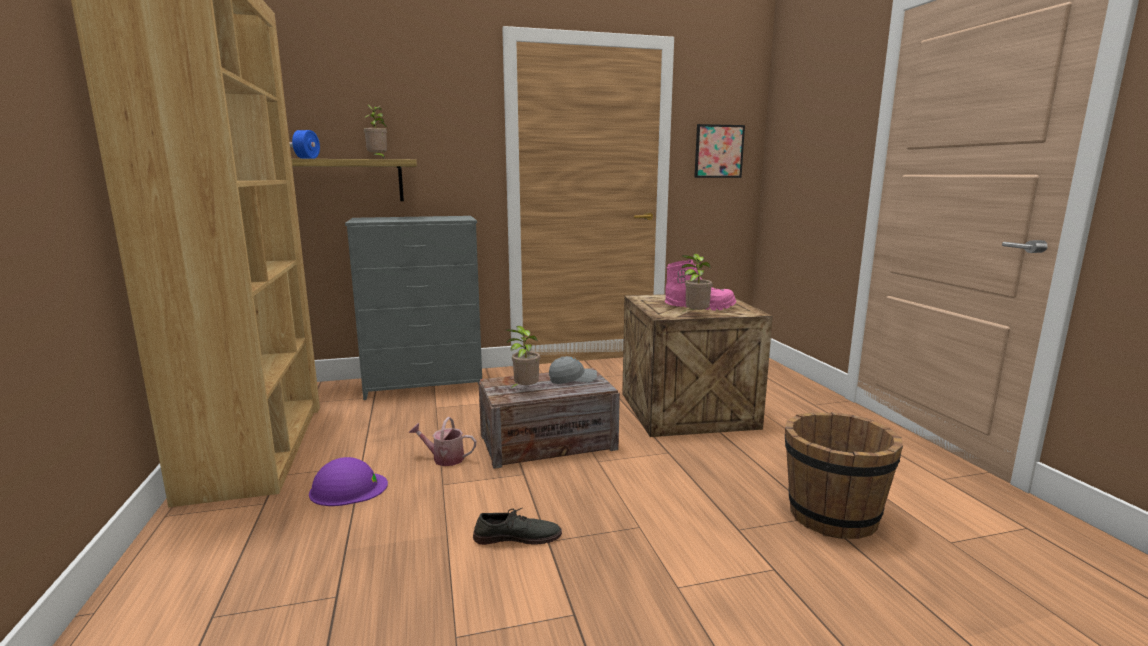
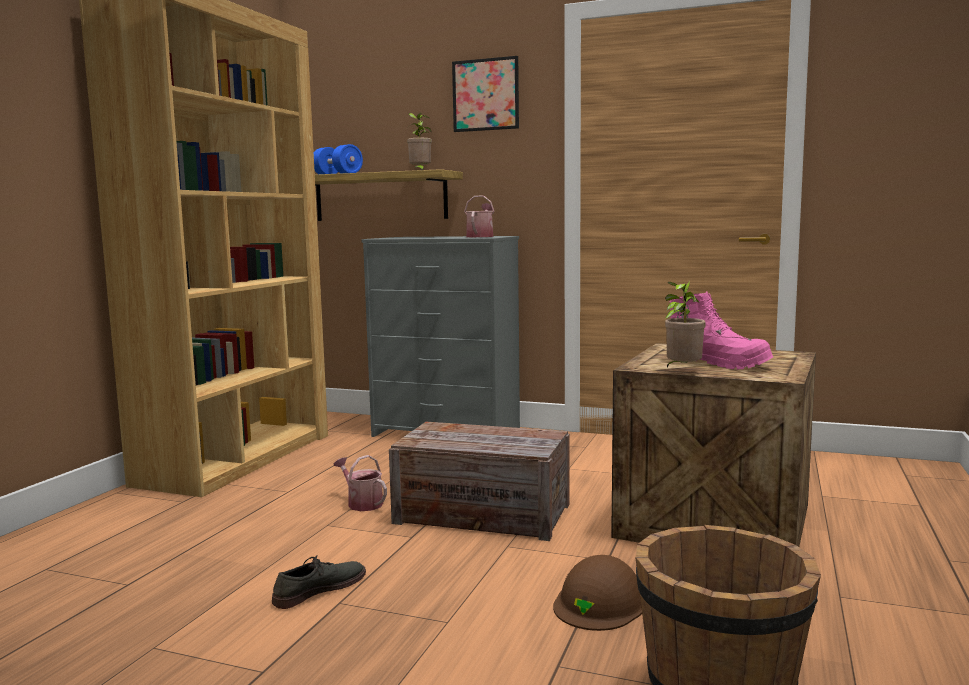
camera: 35 degrees right, 5 degrees down
purple hard hat [309,457,388,506] -> none
grey shoe [473,508,562,545] -> grey shoe turned 75 degrees counterclockwise [272,555,366,609]
potted plant [506,326,540,389] -> none
grey cap [549,356,597,384] -> none
picture [694,124,745,178] -> picture moved to [452,56,519,132]
none -> watering can [464,196,495,237]
none -> brown hard hat [553,555,642,631]

